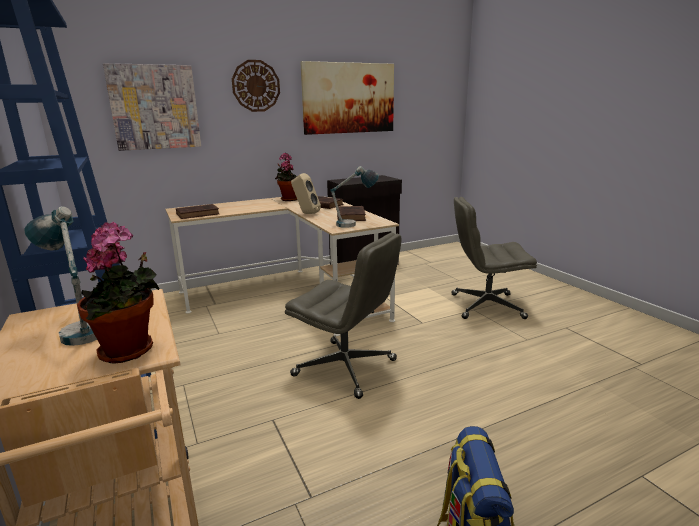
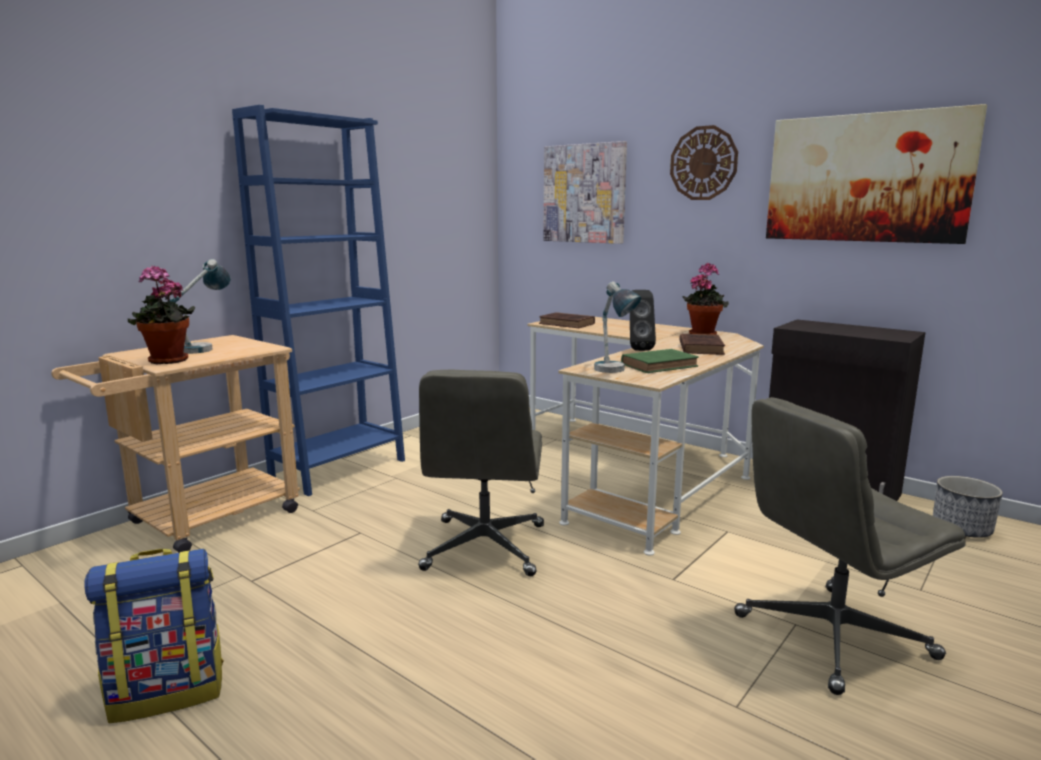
camera: 65 degrees right, 5 degrees down
beige speaker [291,173,321,214] -> black speaker [630,290,656,351]
brown book [337,206,366,221] -> green book [621,349,699,373]
grey office chair [452,197,537,319] -> grey office chair turned 90 degrees counterclockwise [734,397,966,695]
none -> planter [933,476,1003,538]

